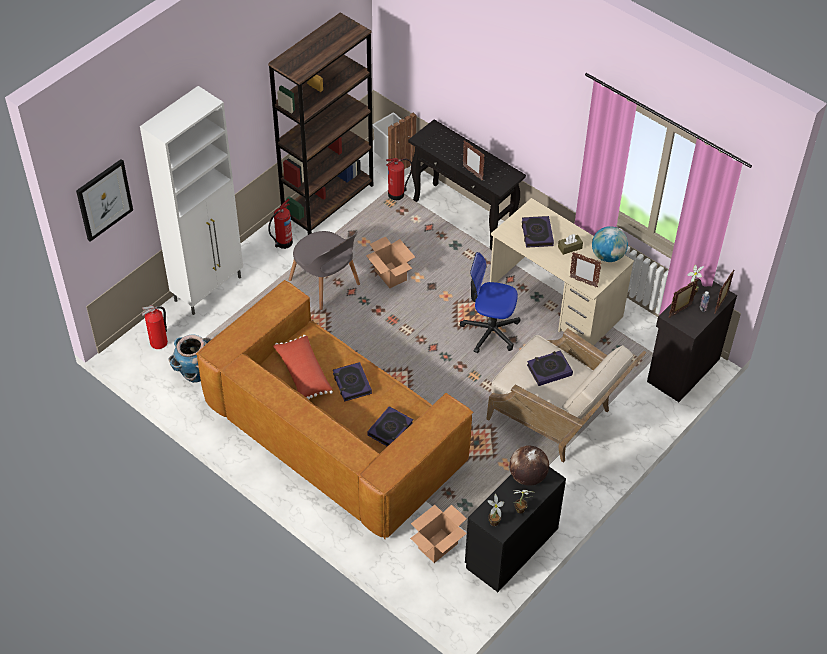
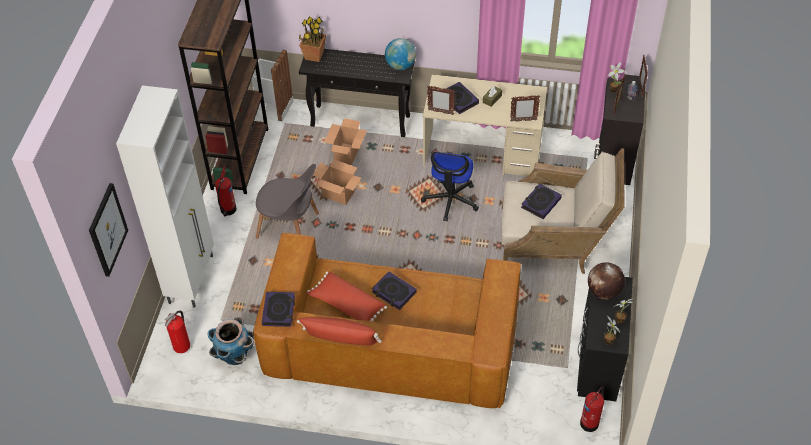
camera: 30 degrees left, 0 degrees up
book [367,406,413,447] -> book moved to [262,292,295,327]
fire extinguisher [386,158,412,200] -> fire extinguisher moved to [580,386,604,432]
cardboard box [410,505,467,563] -> cardboard box moved to [324,118,367,165]
office chair [460,252,520,354] -> office chair turned 60 degrees counterclockwise [421,152,479,221]
picture frame [463,141,485,180] -> picture frame moved to [427,86,455,115]
globe [592,226,628,262] -> globe moved to [385,38,416,70]
none -> red pillow [297,317,382,345]
none -> potted plant [299,16,326,62]

